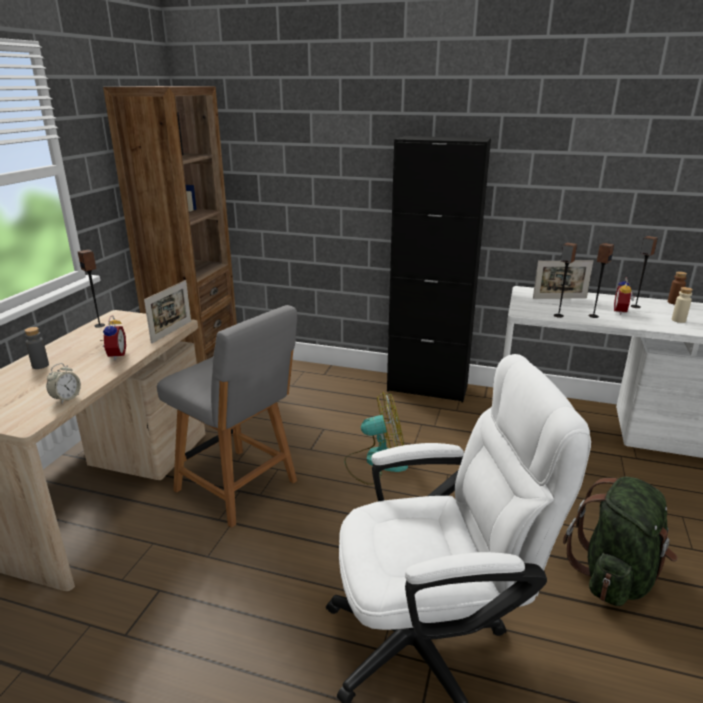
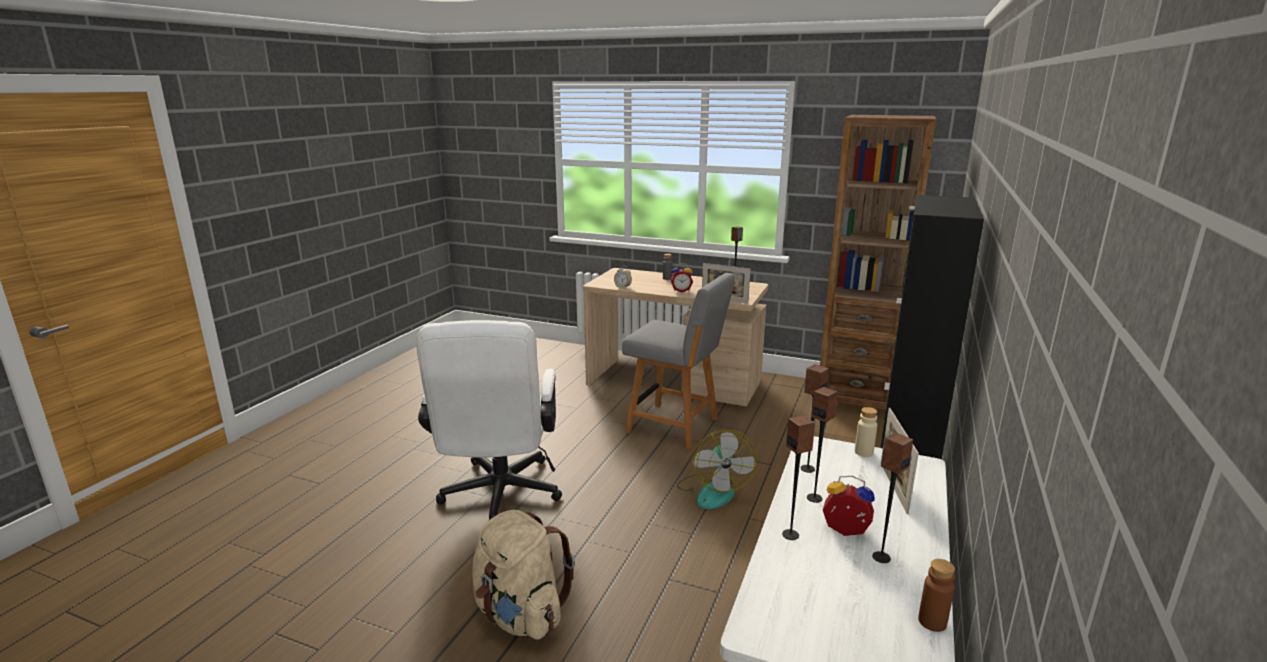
camera: 95 degrees right, 5 degrees down
grey chair [157,305,297,528] -> grey chair turned 105 degrees counterclockwise [622,273,735,449]
green backpack [563,476,678,606] -> beige backpack [472,510,575,640]
beige bottle [672,287,693,323] -> beige bottle moved to [855,407,877,457]
none -> speaker [782,415,815,540]

